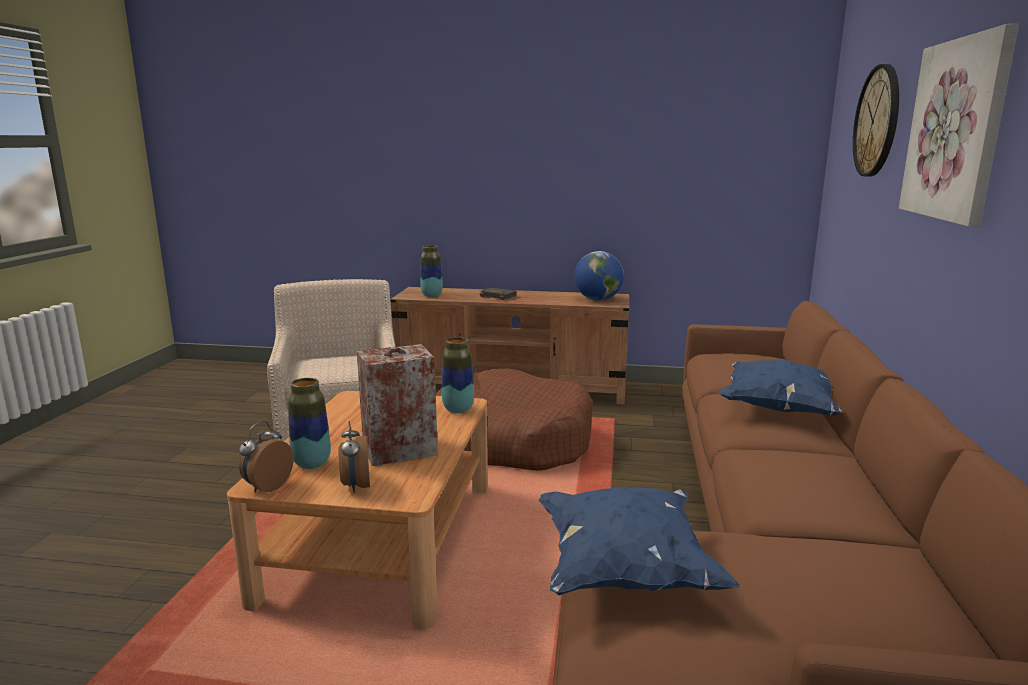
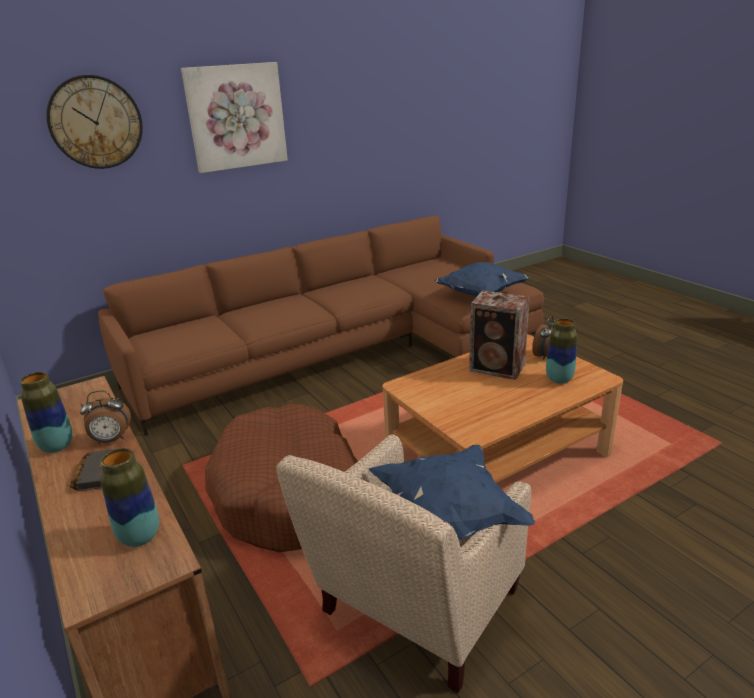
camera: 130 degrees left, 10 degrees up
alarm clock [239,421,294,492] -> alarm clock moved to [80,391,131,443]
vase [442,337,474,413] -> vase moved to [20,372,73,453]
globe [574,251,624,301] -> none
blue pillow [717,360,842,416] -> blue pillow moved to [369,445,535,539]

